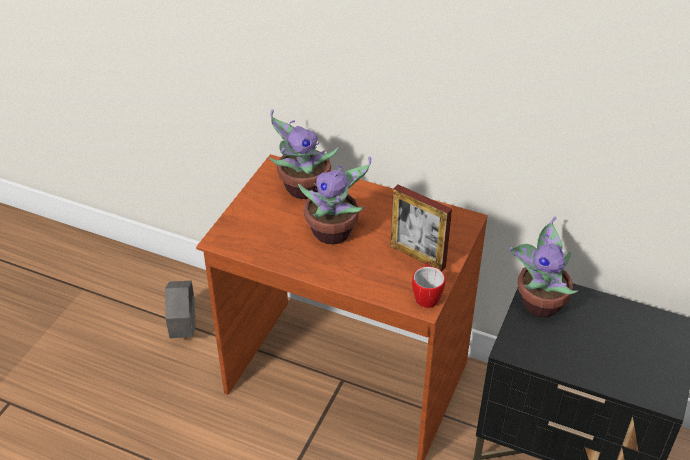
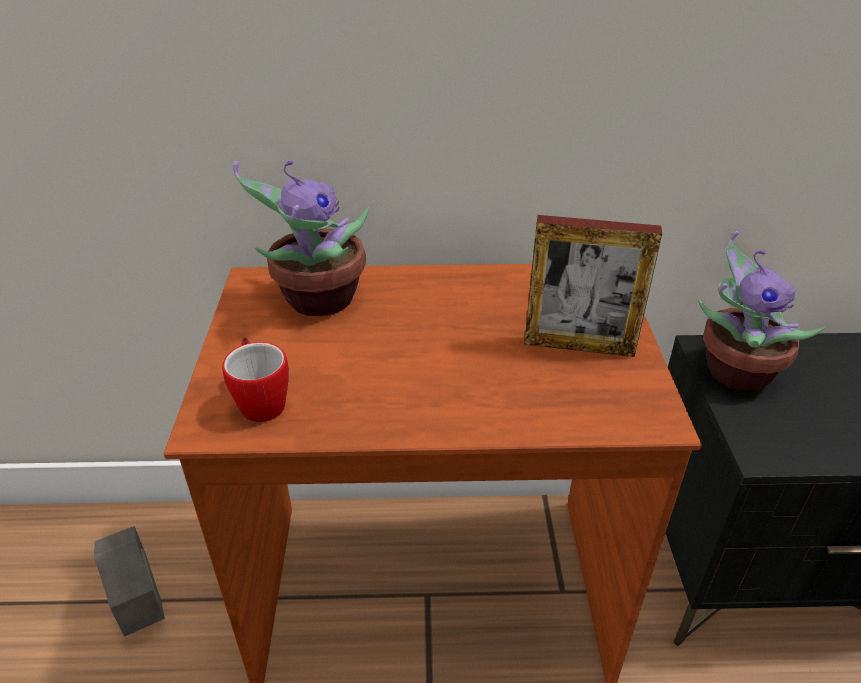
camera: 25 degrees left, 5 degrees down
potted plant [298,157,371,245] -> none
mug [412,262,445,308] -> mug moved to [222,338,289,422]

